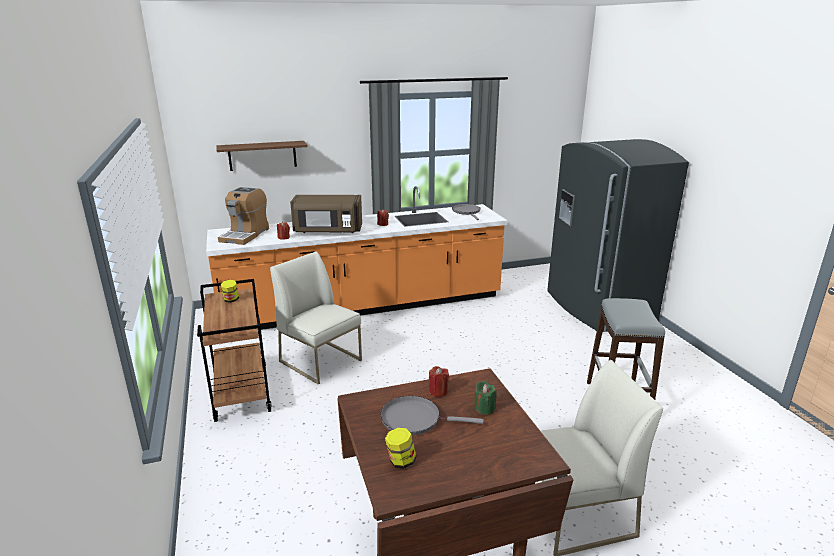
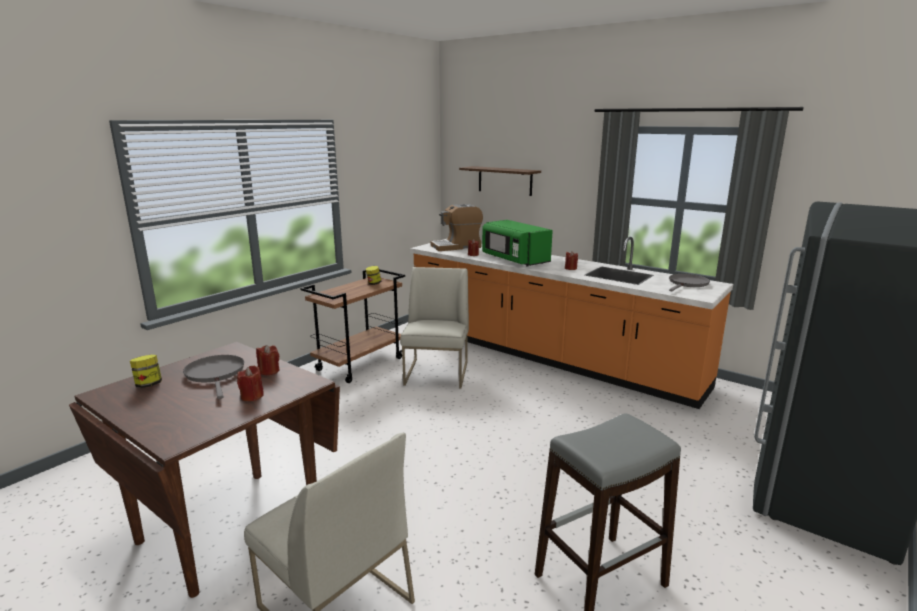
camera: 55 degrees right, 5 degrees down
brown microwave [290,195,362,233] -> green microwave [482,220,553,267]
green candle [475,381,497,415] -> red candle [237,366,264,401]

